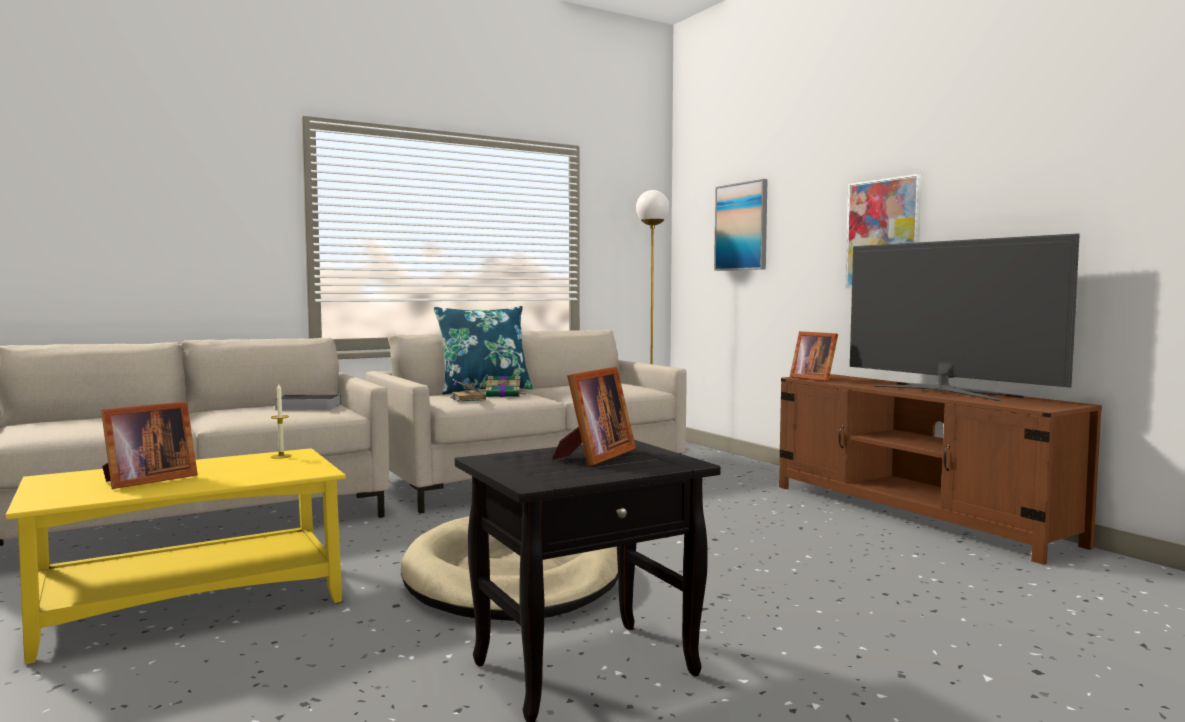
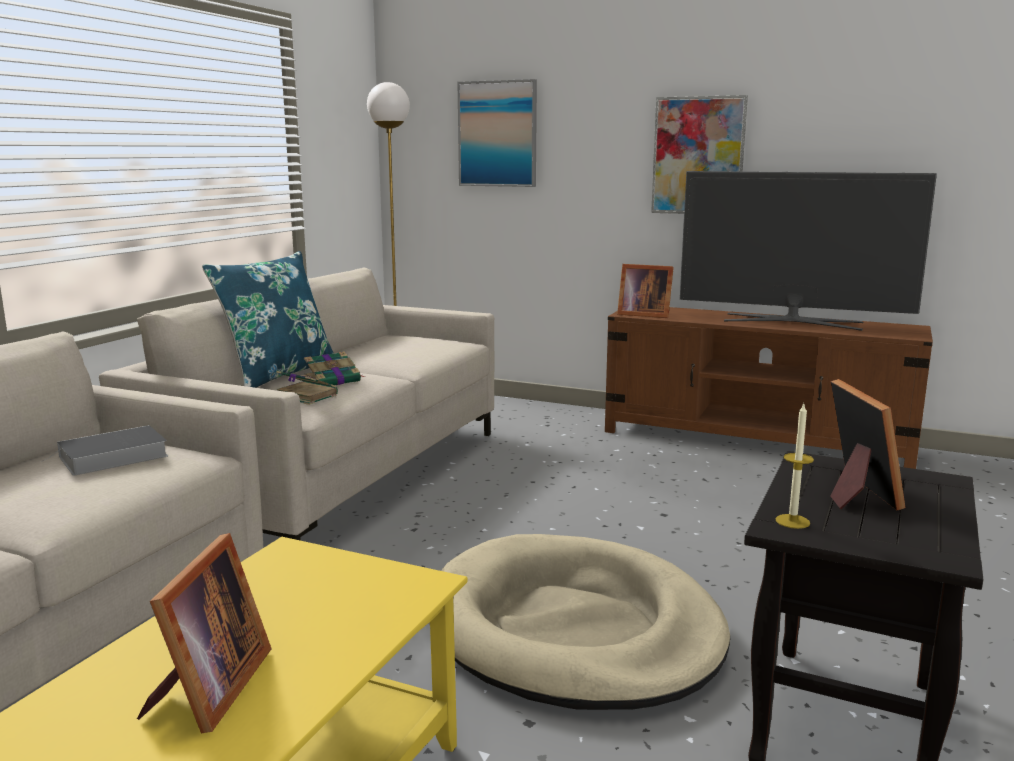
camera: 35 degrees left, 10 degrees up
candle [271,384,292,459] -> candle moved to [776,404,814,529]

